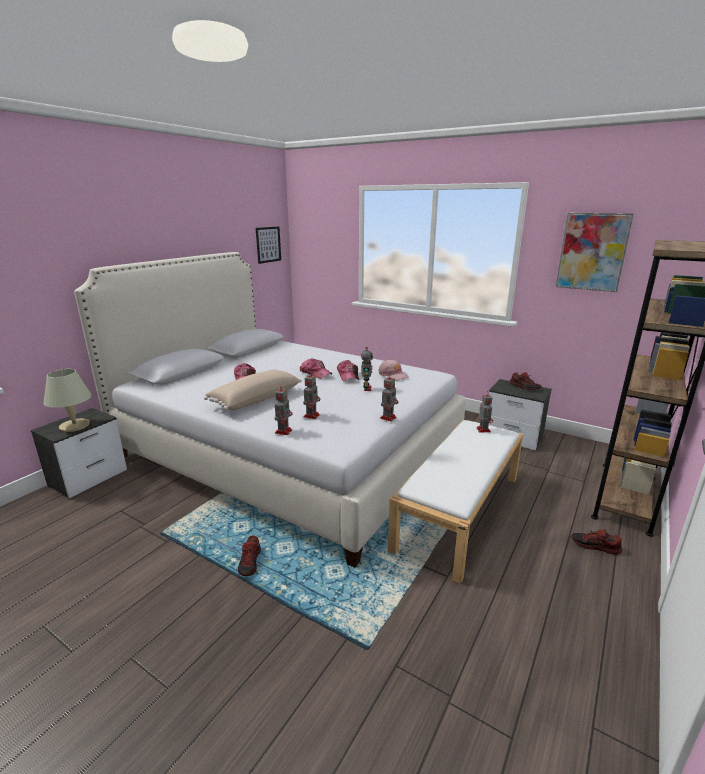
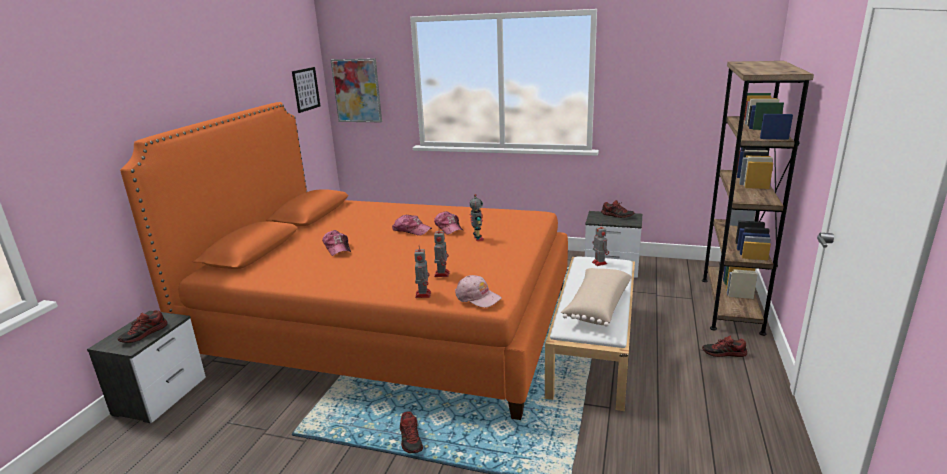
camera: 15 degrees left, 0 degrees up
beige table lamp [44,369,92,432] -> shoe [118,310,168,343]
white bed [74,252,465,568] -> orange bed [120,102,568,420]
beige pillow [204,369,302,410] -> beige pillow moved to [561,268,632,327]
pink cap [378,359,409,381] -> pink cap moved to [455,275,502,308]
toy robot [380,373,398,422] -> none
picture [556,213,634,292] -> picture moved to [331,58,382,122]

